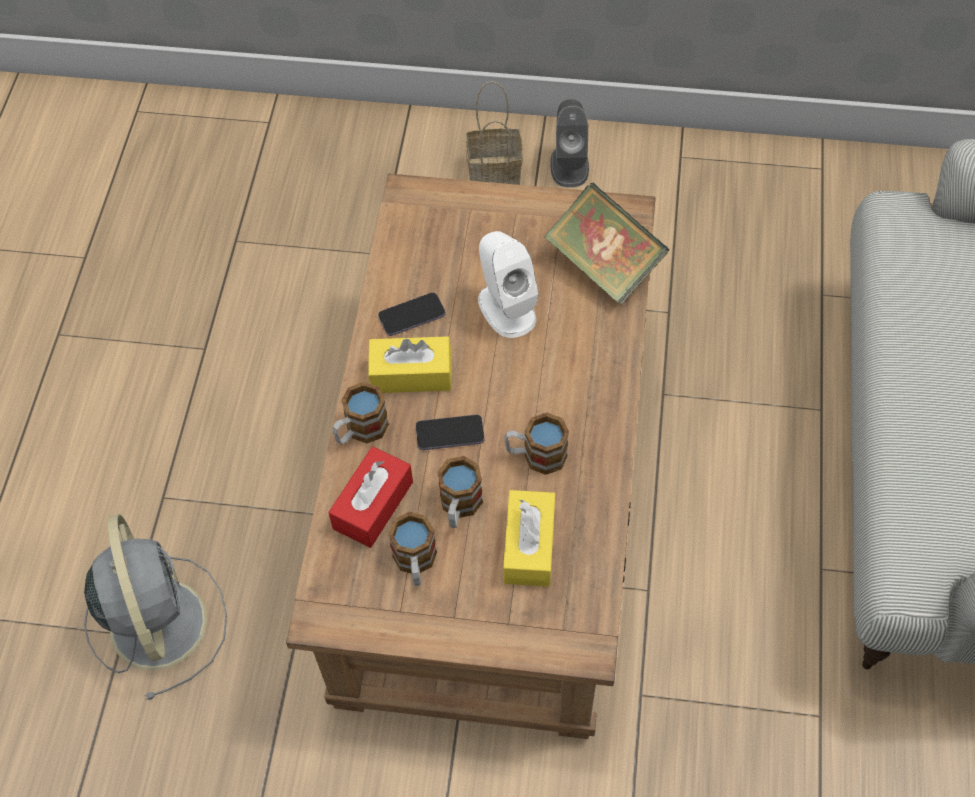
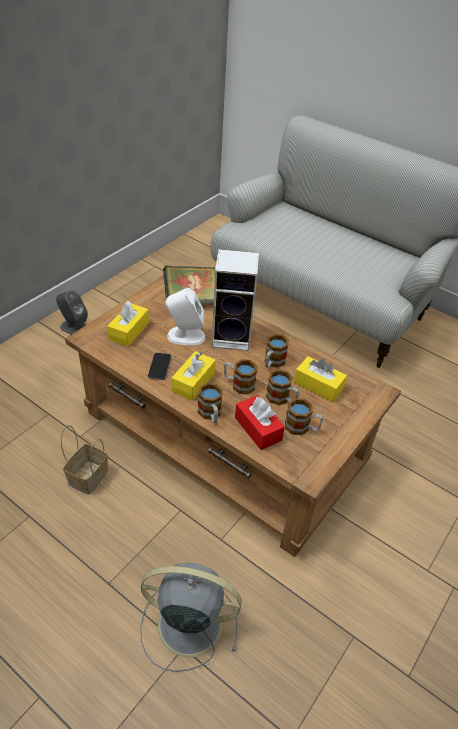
camera: 65 degrees left, 15 degrees down
phone [416,415,485,450] -> mug [224,359,257,395]
basket [466,81,523,185] -> basket moved to [61,425,108,495]
none -> yellow tissue box [107,301,149,347]
none -> speaker [211,249,259,351]

